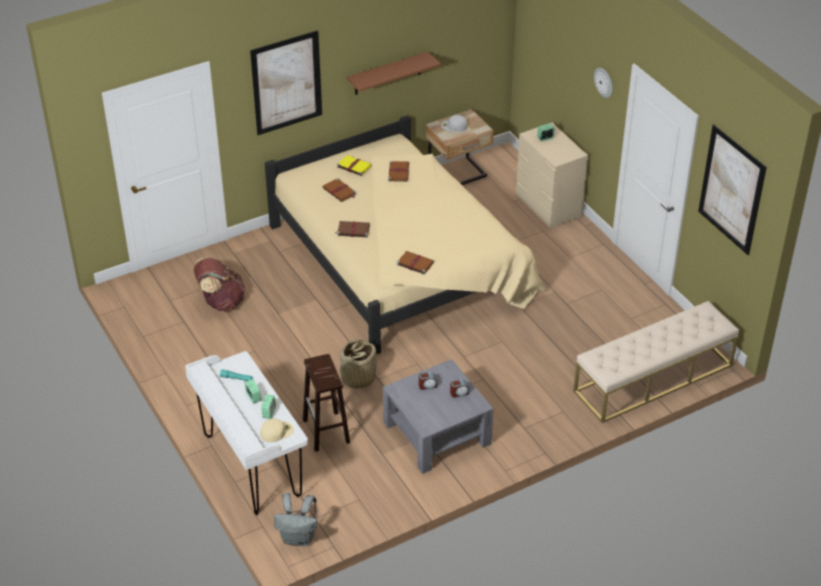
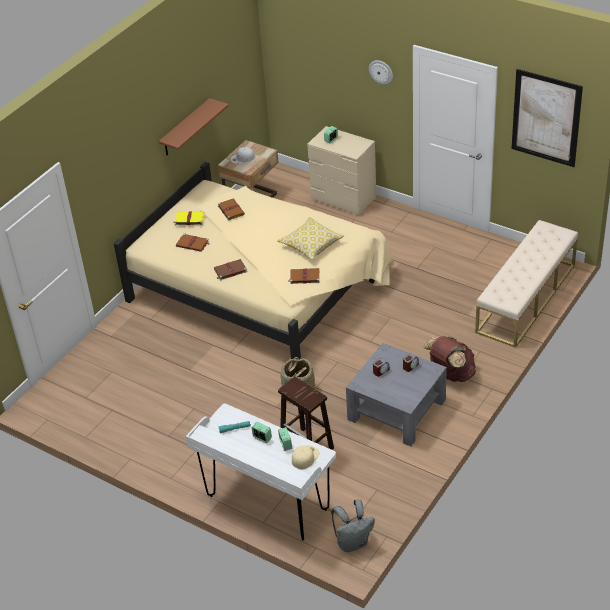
camera: 25 degrees left, 0 degrees up
brown backpack [193,257,245,311] -> brown backpack moved to [423,336,476,382]
picture [250,30,322,135] -> none
none -> pillow [277,217,345,260]

